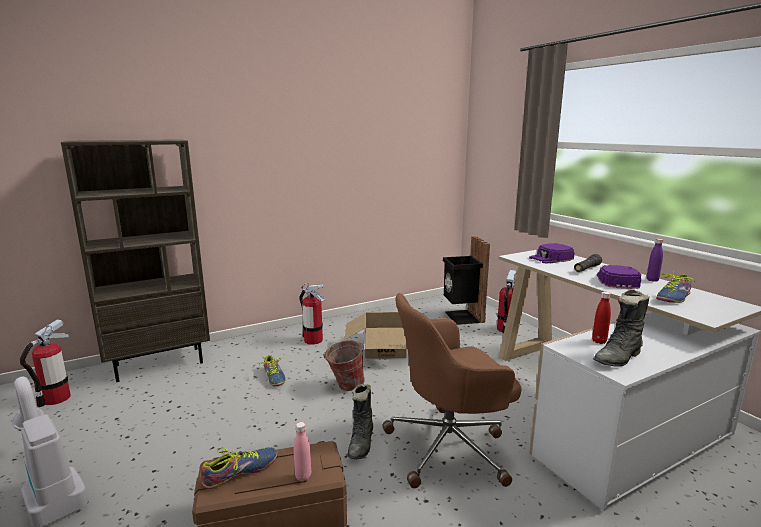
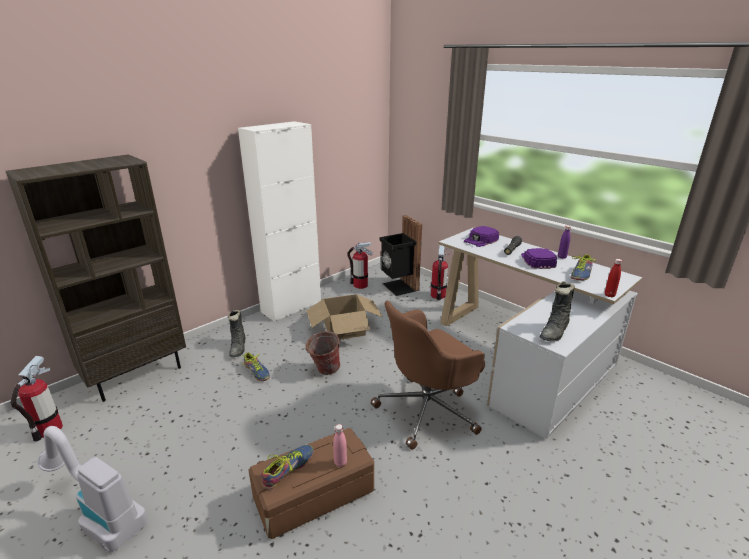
camera: 15 degrees left, 10 degrees up
fire extinguisher [300,283,325,345] -> fire extinguisher moved to [347,242,373,289]
black boot [347,384,373,459] -> black boot moved to [228,310,246,357]
red bottle [592,292,611,344] -> red bottle moved to [605,259,622,297]
none -> white cabinet [238,121,321,322]

